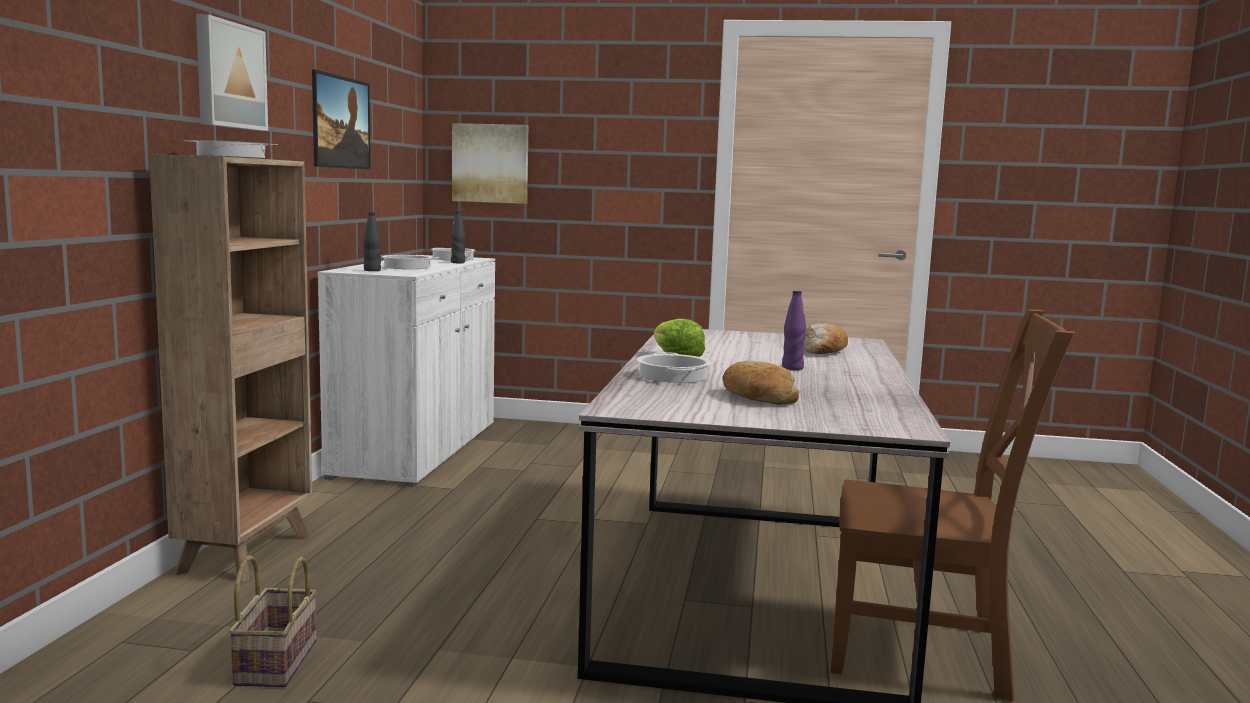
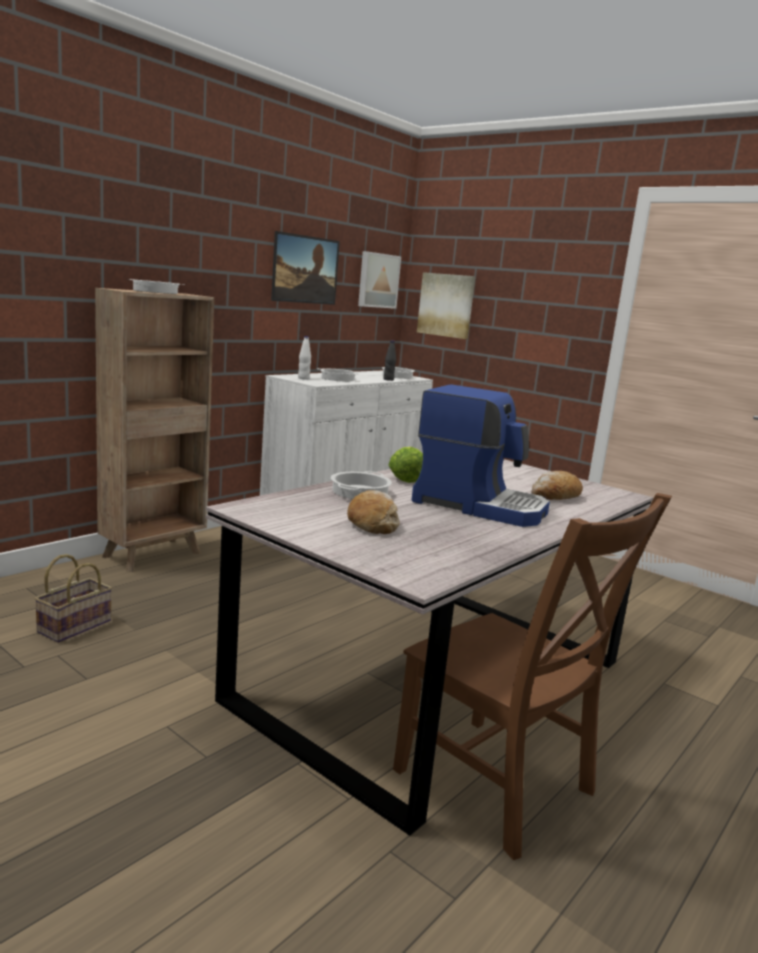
camera: 30 degrees right, 5 degrees up
picture [196,14,268,131] -> picture moved to [358,251,401,309]
black bottle [363,212,381,271] -> white bottle [298,336,311,379]
purple bottle [782,290,806,370] -> coffee machine [412,384,550,527]

